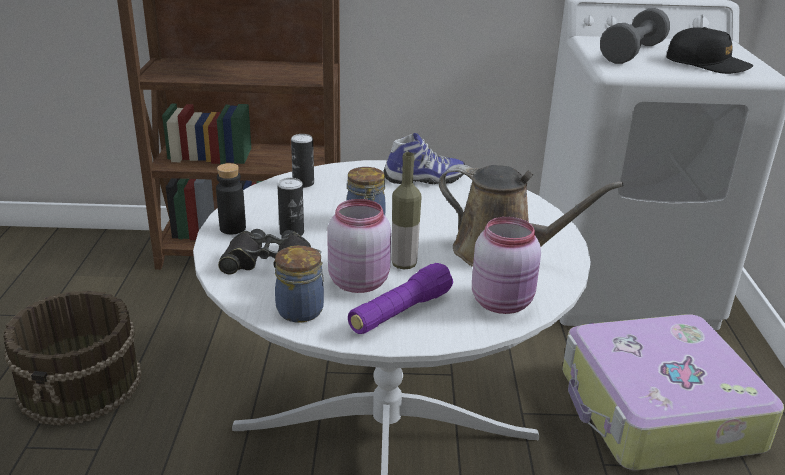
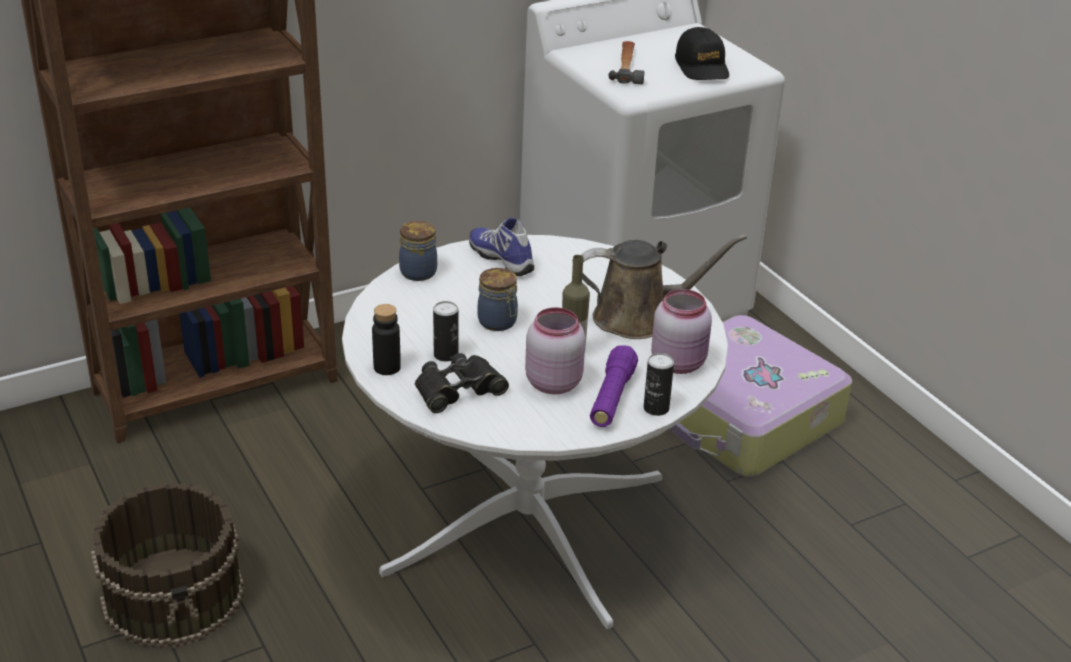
camera: 30 degrees left, 5 degrees up
jar [275,246,324,322] -> jar moved to [399,221,437,281]
can [291,134,314,188] -> can moved to [644,353,674,416]
shoe [383,133,465,184] -> shoe turned 90 degrees counterclockwise [469,218,534,276]
grey dumbbell [600,8,670,64] -> hammer [609,41,644,84]
black cap [666,27,753,74] -> black cap turned 75 degrees clockwise [675,27,729,80]

